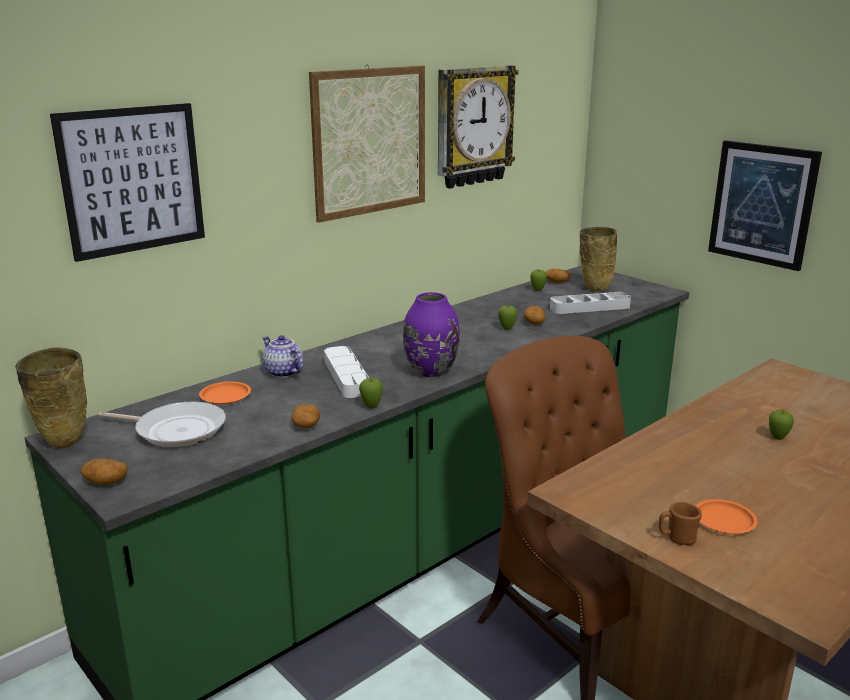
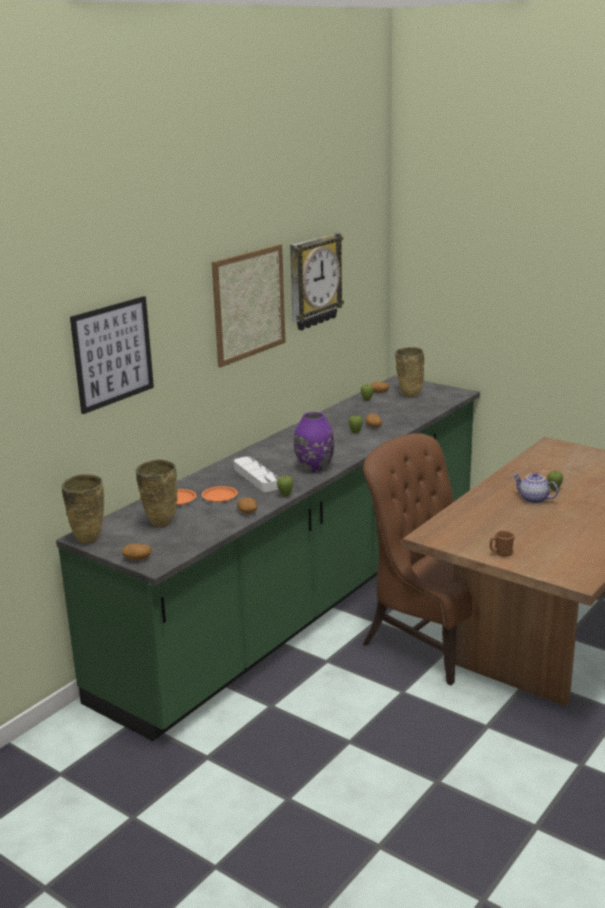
camera: 10 degrees left, 0 degrees up
frying pan [98,402,226,447] -> beige vase [136,459,178,527]
teapot [262,335,303,378] -> teapot moved to [513,472,558,504]
grey tray [550,292,631,314] -> none
orange plate [696,499,758,534] -> orange plate moved to [202,486,238,502]
picture [708,141,822,271] -> none

